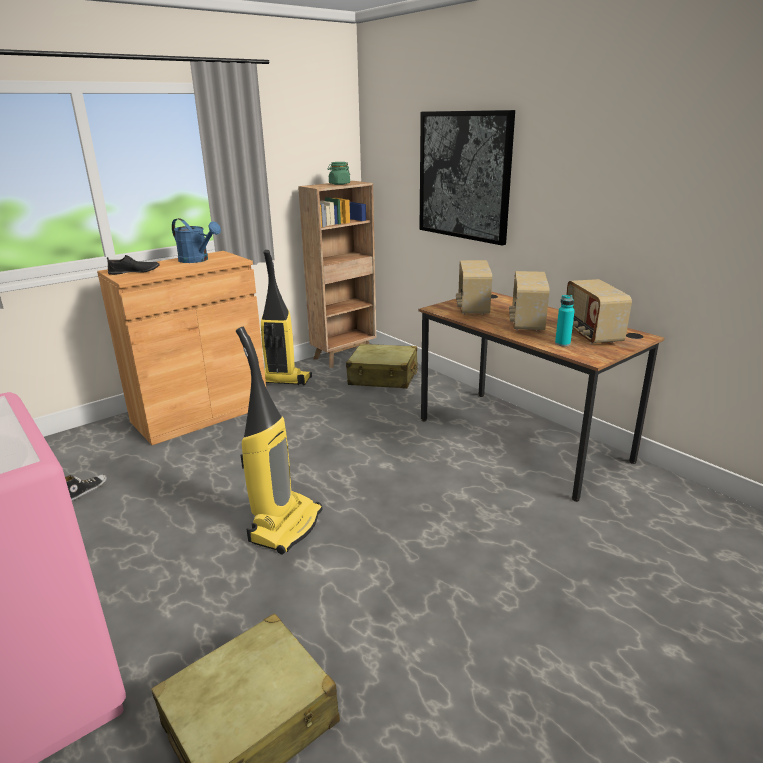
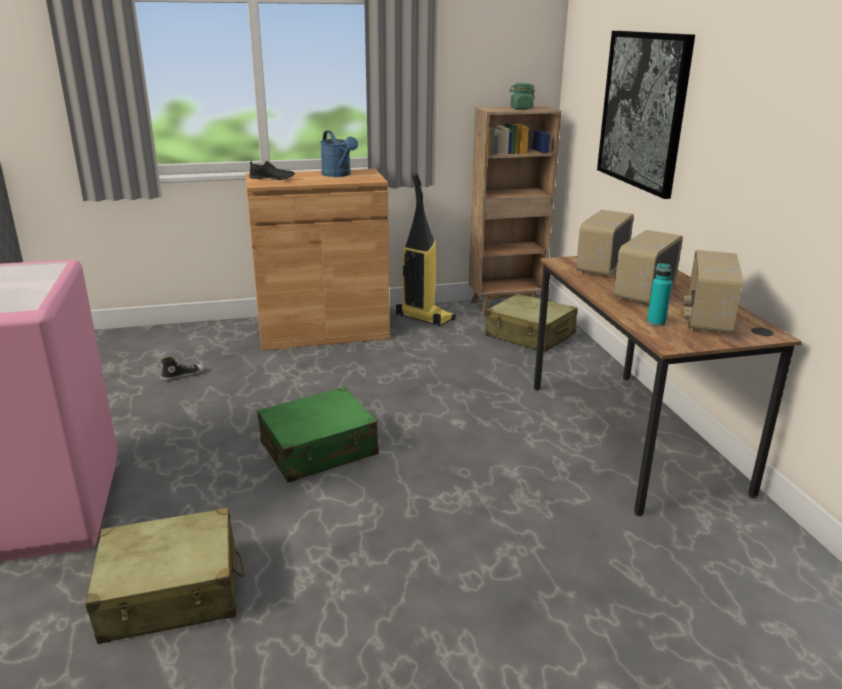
camera: 25 degrees right, 0 degrees up
vacuum cleaner [236,327,323,554] -> green suitcase [257,387,379,483]

